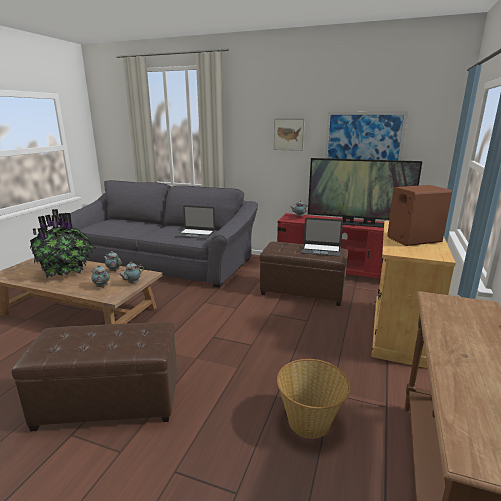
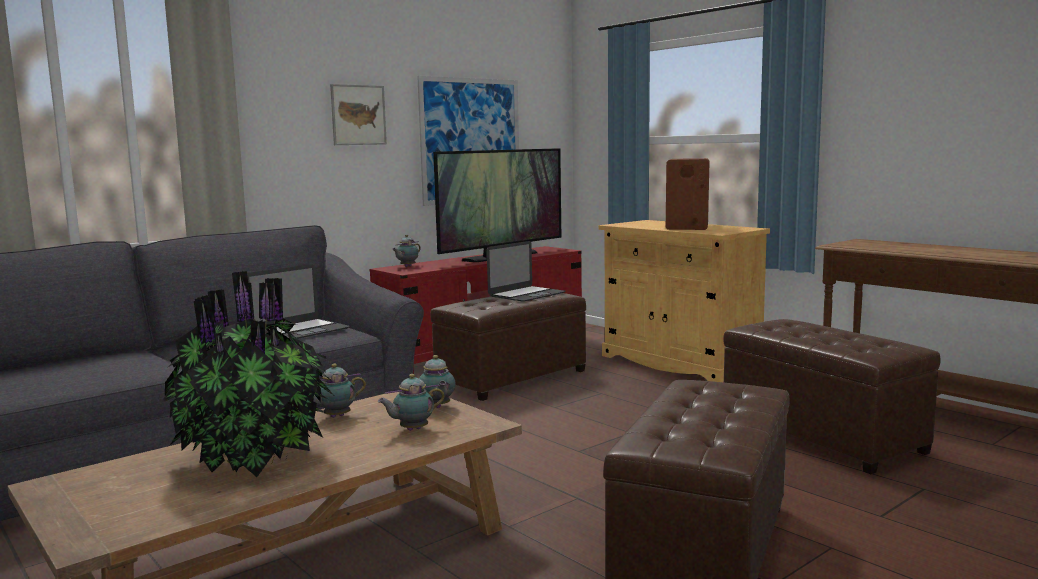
camera: 60 degrees left, 10 degrees down
basket [277,359,351,439] -> brown ottoman [723,319,941,474]

